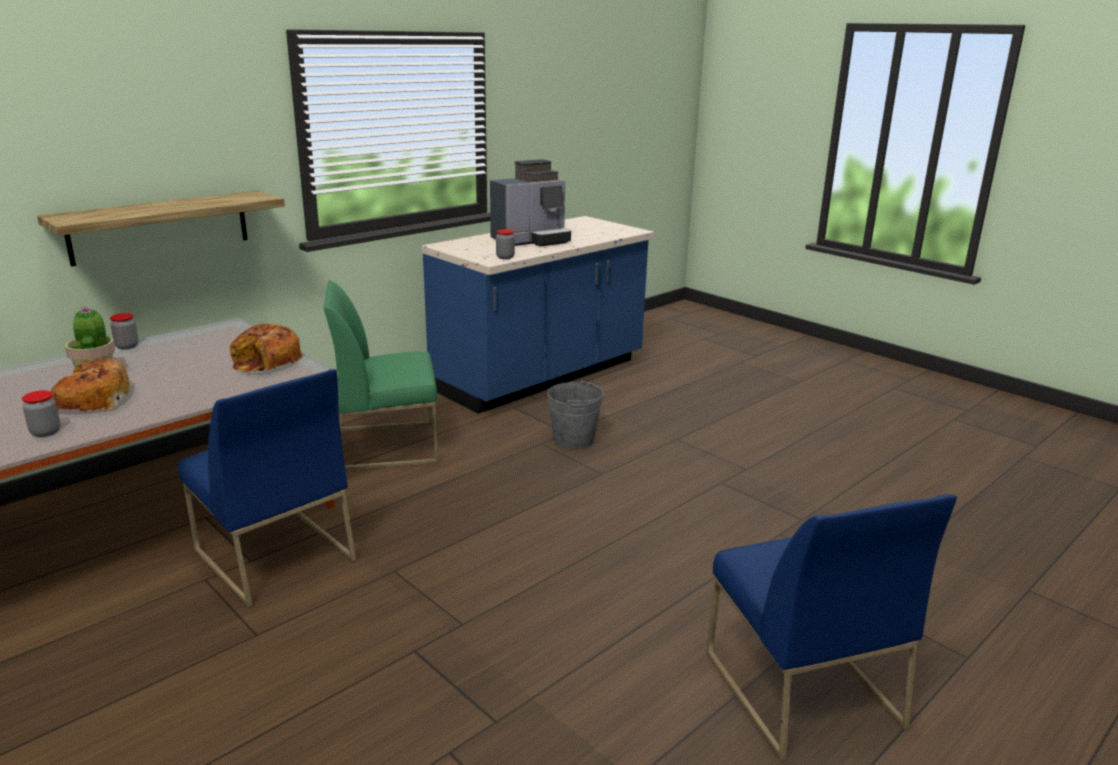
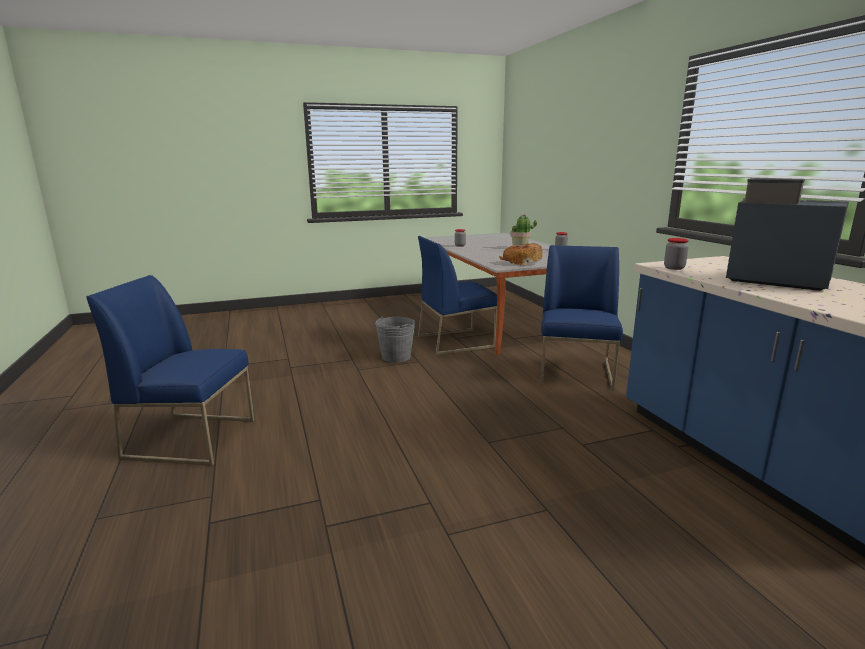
camera: 115 degrees right, 5 degrees down
shelf [37,191,285,267] -> none
bread [51,358,130,412] -> none
green chair [324,281,438,471] -> blue chair [540,245,623,391]
coffee machine [490,159,571,246] -> coffee machine turned 135 degrees clockwise [726,178,849,291]
grey bucket [547,379,604,449] -> grey bucket moved to [375,316,415,363]

